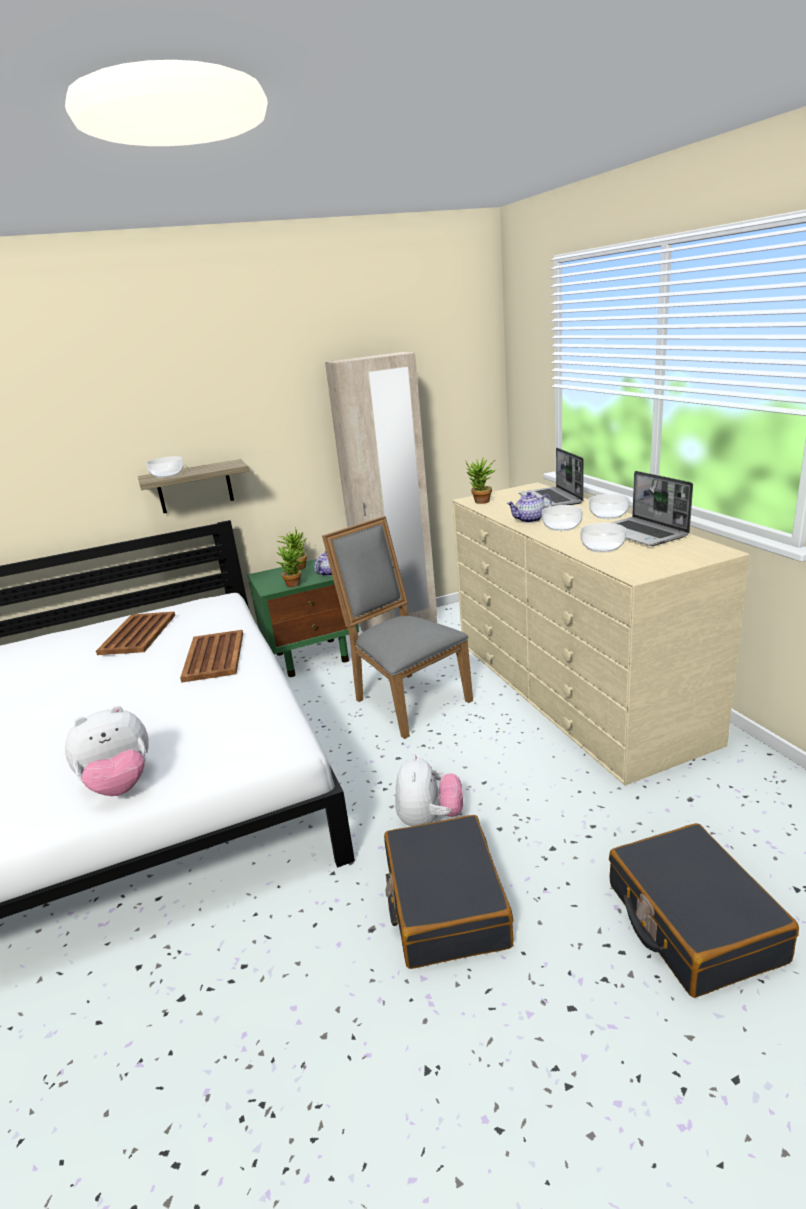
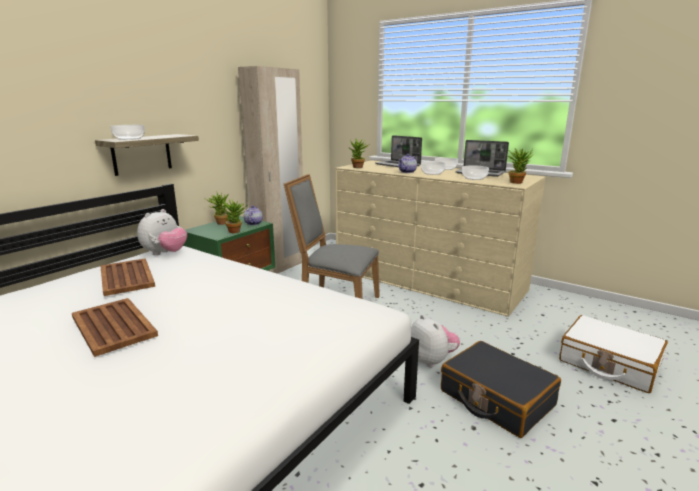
camera: 35 degrees left, 5 degrees down
plush toy [65,706,149,796] -> plush toy moved to [137,209,187,255]
brown tray [180,630,243,683] -> brown tray moved to [72,298,158,357]
black suitcase [609,823,799,998] -> white suitcase [559,315,668,393]
none -> potted plant [507,148,533,184]

